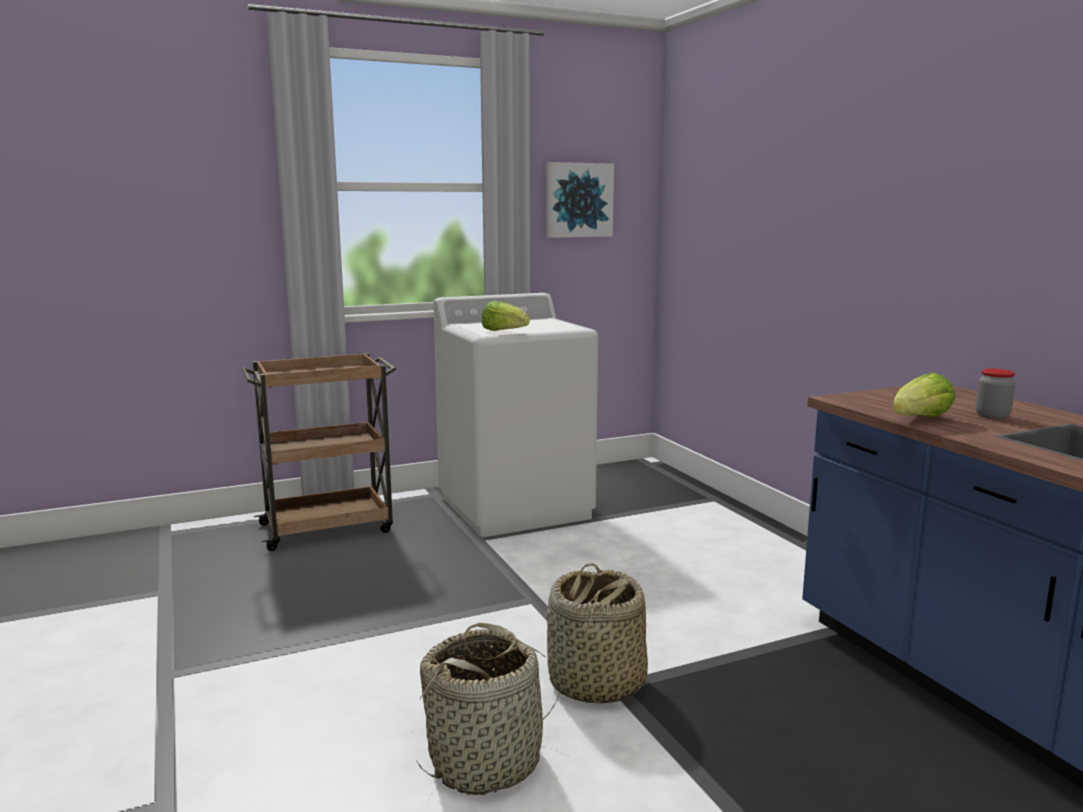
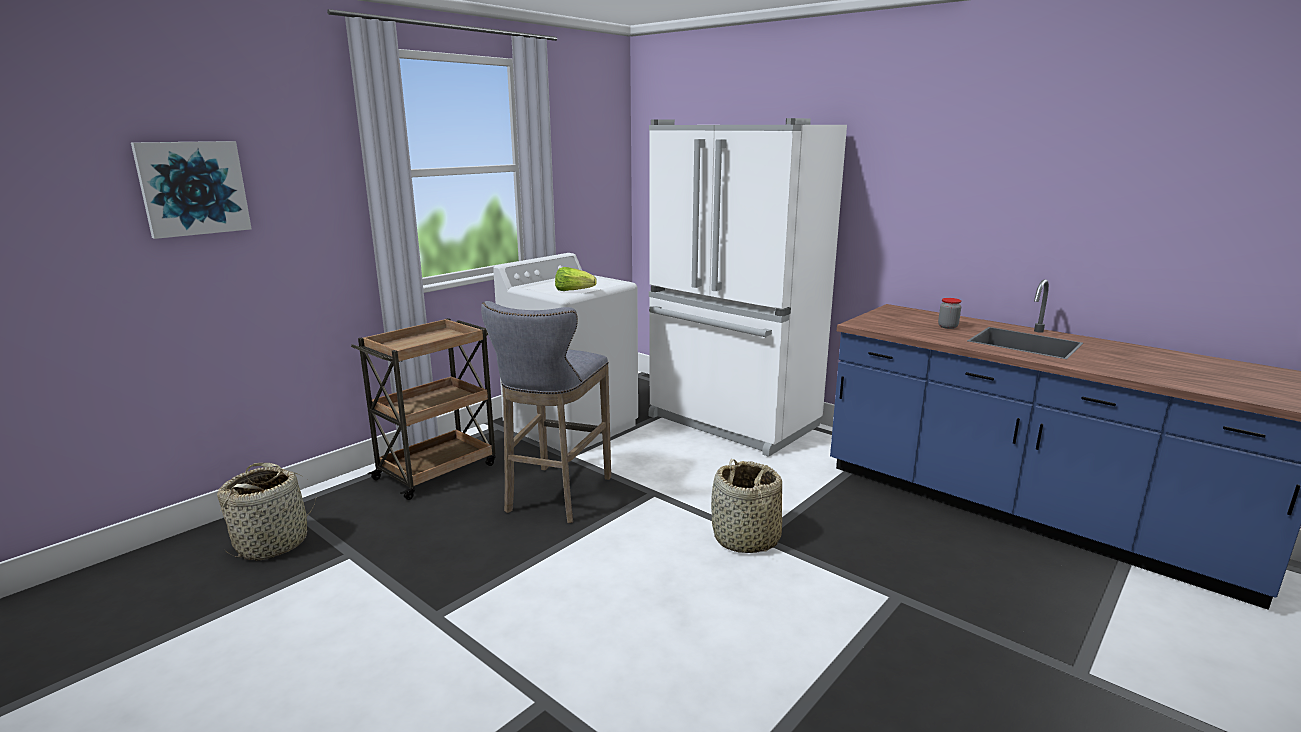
camera: 25 degrees left, 5 degrees up
basket [416,623,560,795] -> basket moved to [217,463,316,561]
picture [546,162,614,238] -> picture moved to [131,141,252,239]
lettuce [893,372,955,417] -> none
none -> grey stool [481,301,611,523]
none -> white fridge [649,118,847,457]

